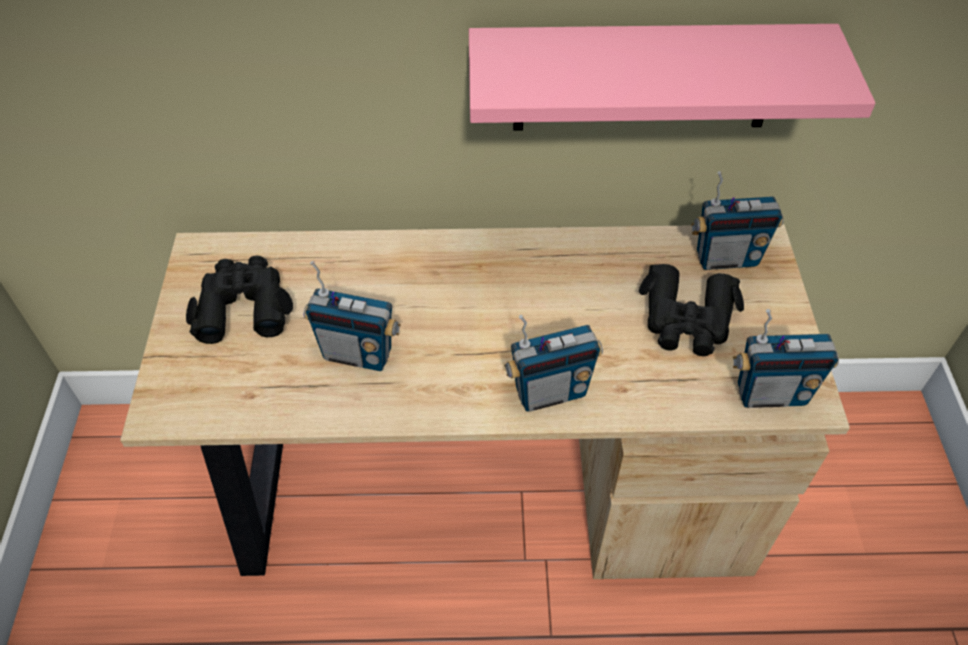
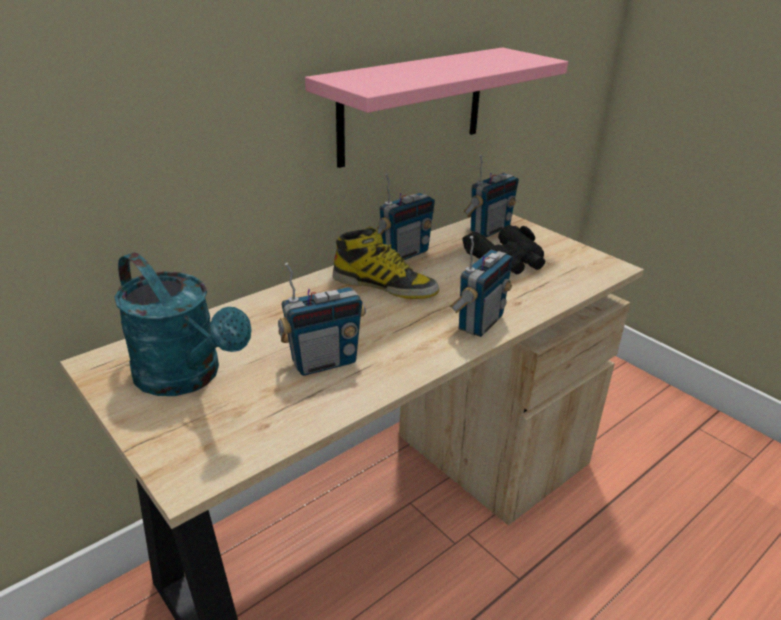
camera: 40 degrees left, 20 degrees down
black binoculars [186,256,293,344] -> turquoise watering can [114,252,251,396]
radio [733,309,839,408] -> radio moved to [376,173,435,260]
none -> boot [332,226,439,299]

